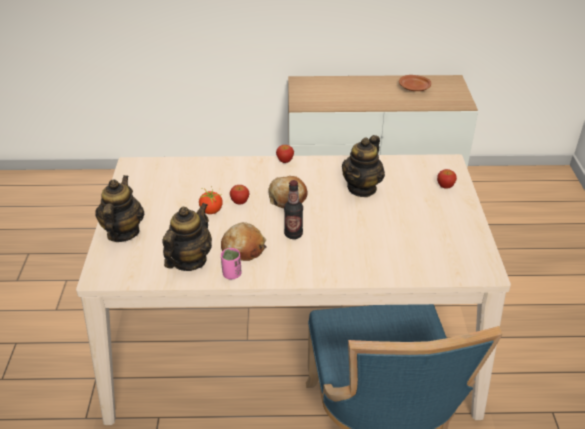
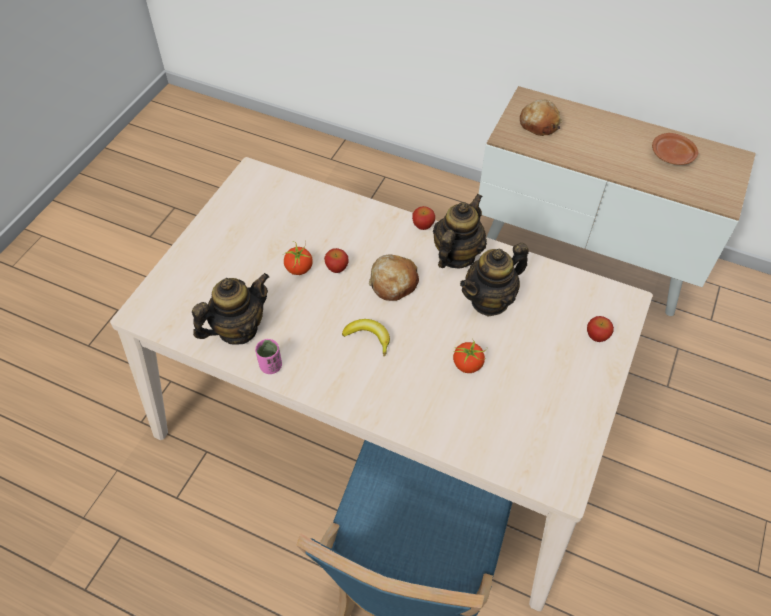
camera: 25 degrees right, 15 degrees up
teapot [95,175,145,242] -> teapot moved to [433,194,487,269]
bread [221,222,267,261] -> bread moved to [520,99,562,136]
bottle [284,180,303,239] -> banana [342,319,390,356]
none -> tomato [453,338,487,373]

